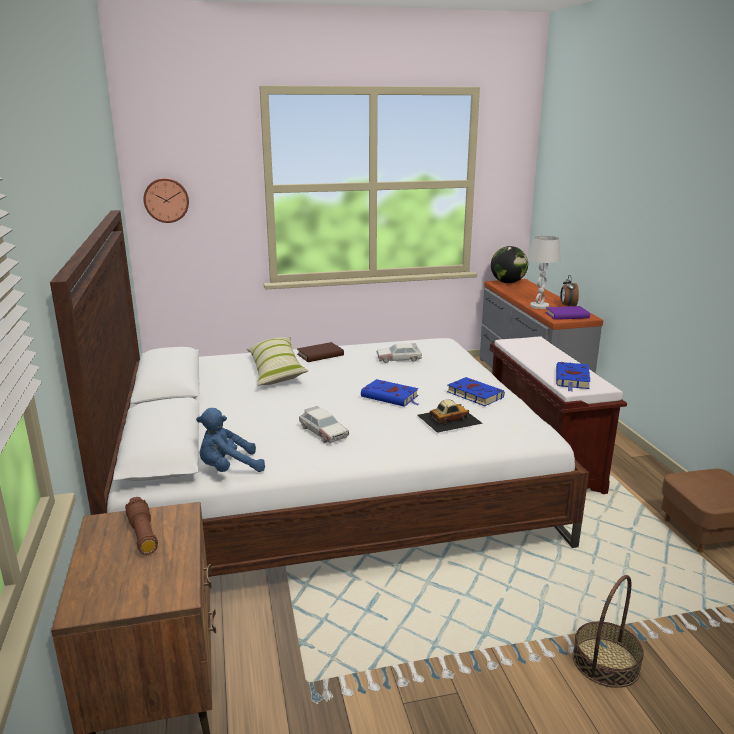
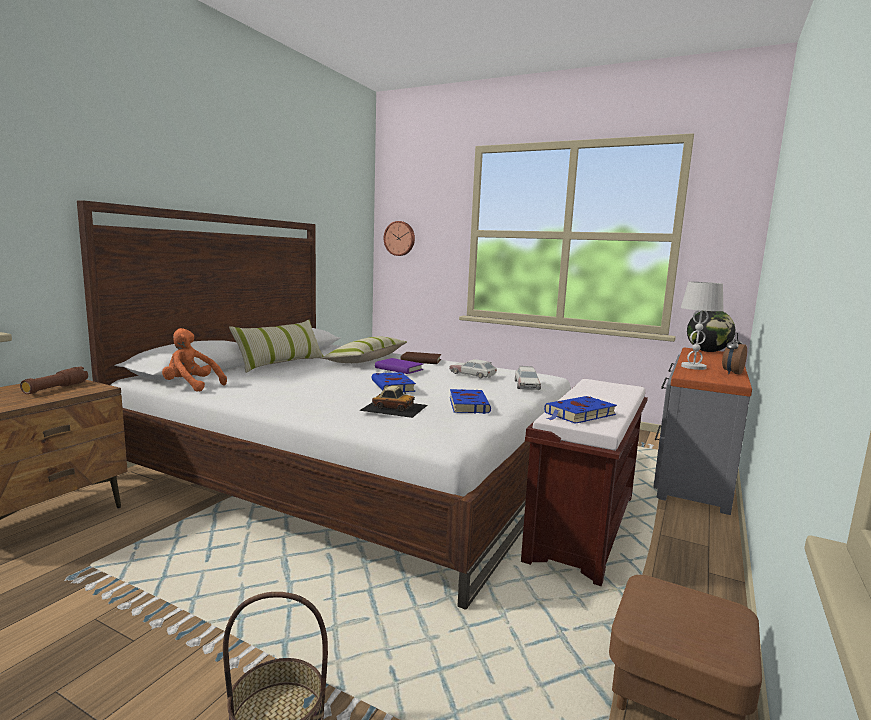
camera: 40 degrees right, 10 degrees down
blue plush toy [196,408,265,472] -> orange plush toy [162,328,227,392]
toy car [299,406,349,444] -> toy car moved to [515,366,541,390]
purple book [545,306,590,320] -> purple book moved to [375,358,423,374]
none -> pillow [229,320,323,373]

